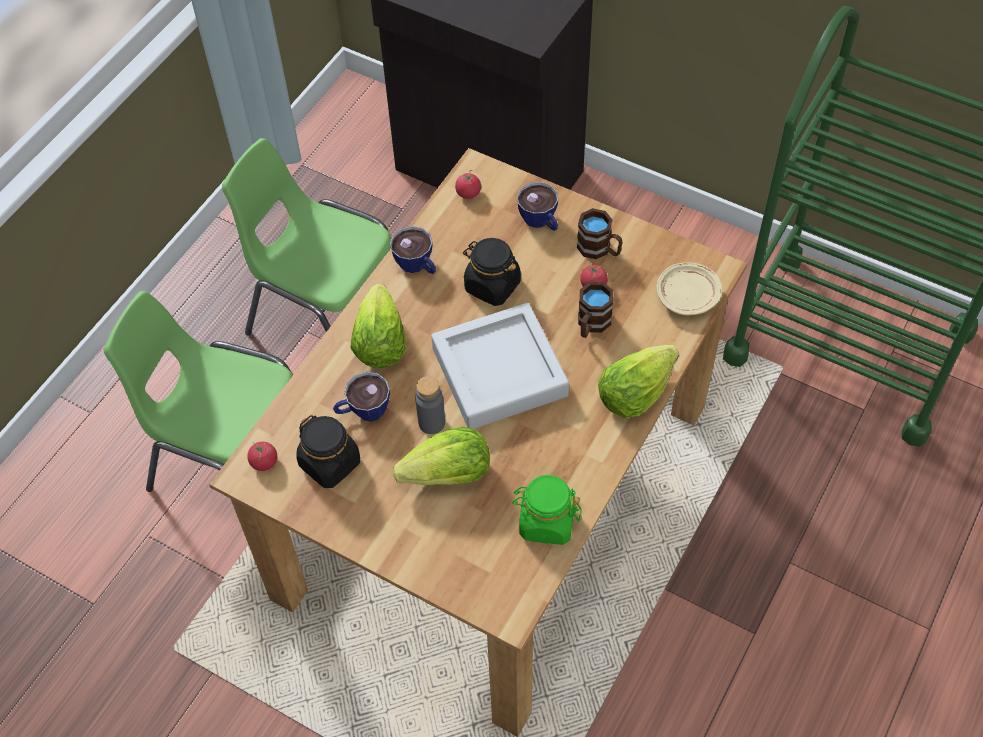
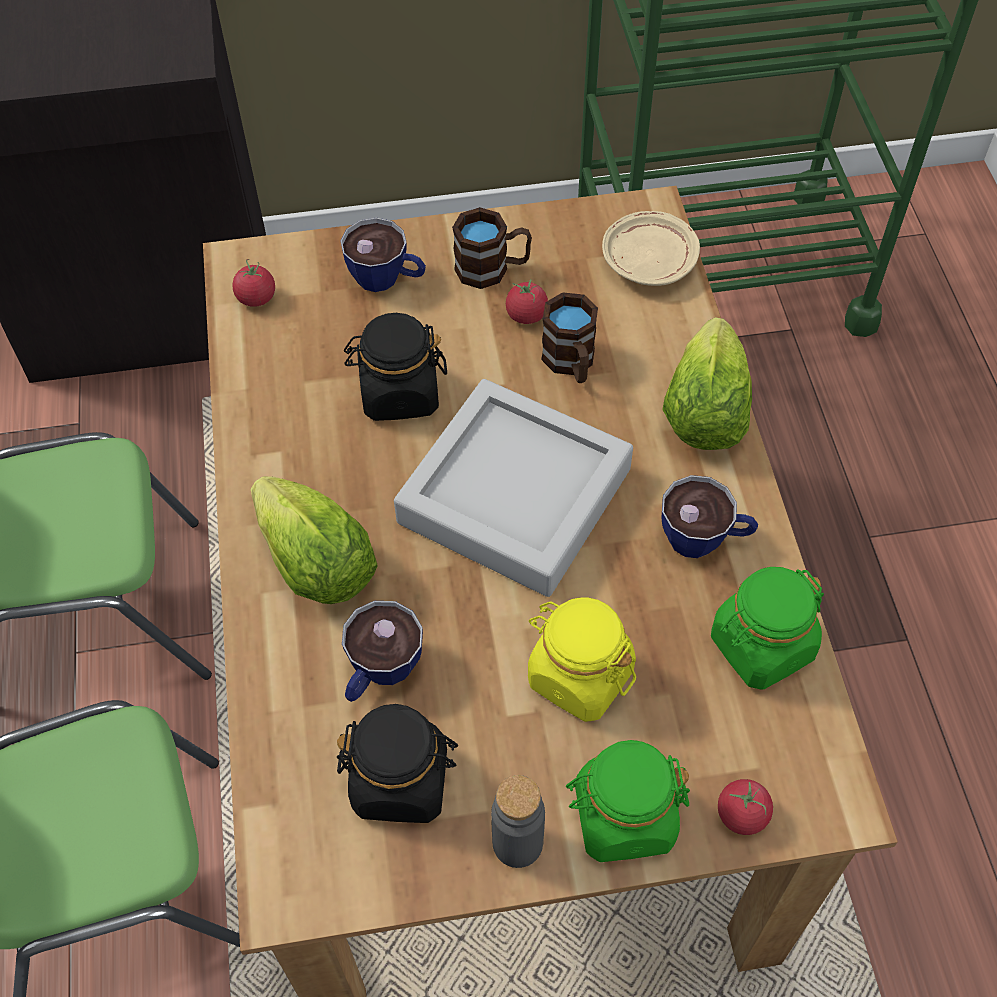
camera: 40 degrees left, 0 degrees up
tomato [247,442,277,471] -> tomato moved to [718,779,773,835]
cup [390,226,436,274] -> cup moved to [661,475,758,558]
lettuce [393,427,490,485] -> yellow jar [528,597,636,722]
grey bottle [415,376,445,434] -> grey bottle moved to [491,775,545,868]
none -> green jar [566,740,690,862]

